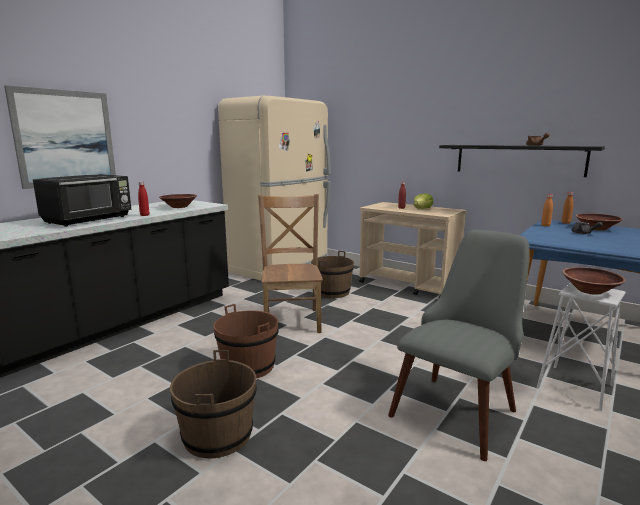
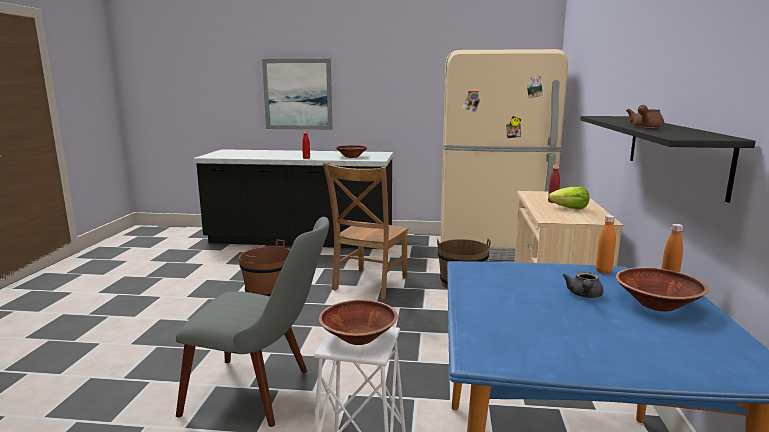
camera: 60 degrees right, 0 degrees up
black microwave [33,174,131,227] -> none
brown bucket [170,350,257,459] -> none
brown chair [258,194,323,333] -> brown chair turned 150 degrees clockwise [323,163,409,299]

